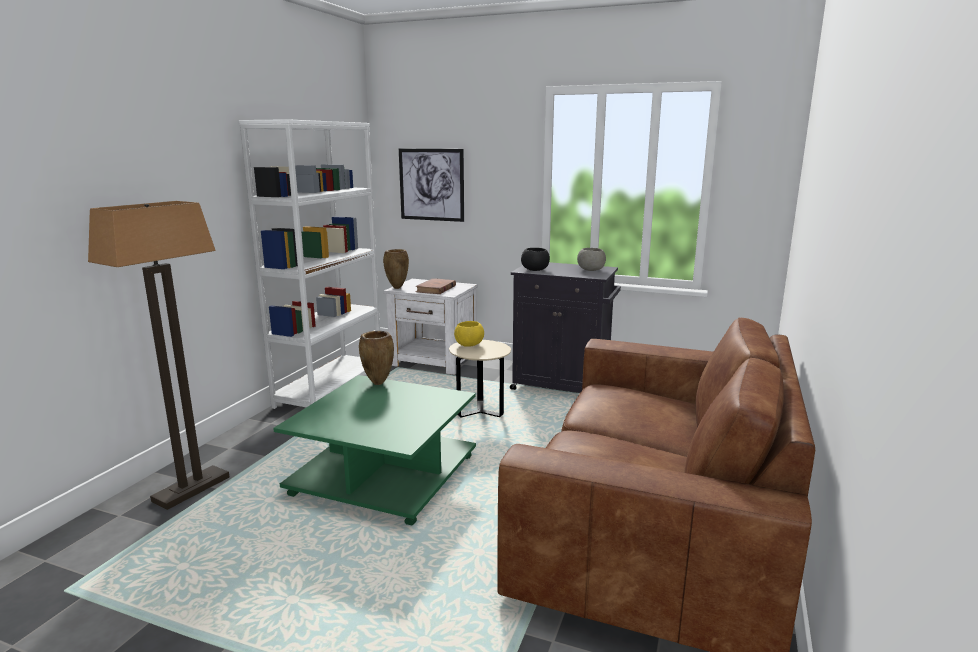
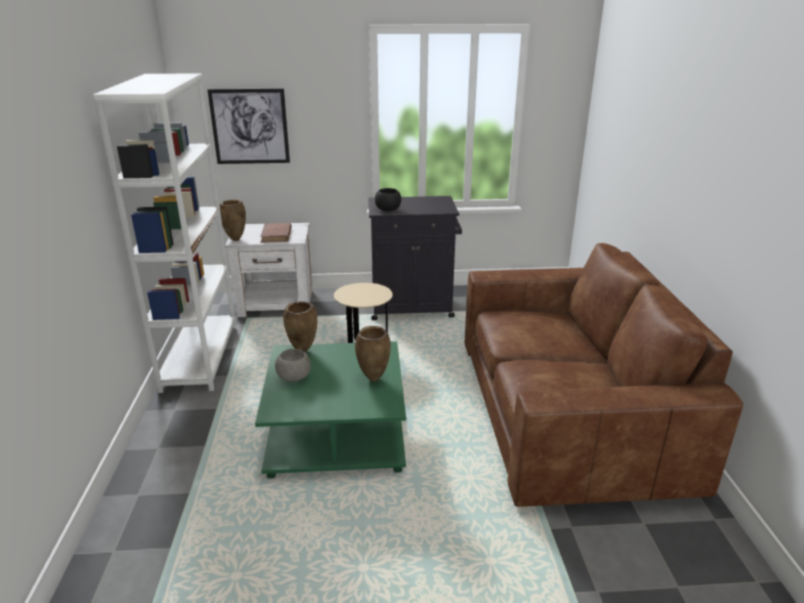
camera: 25 degrees left, 10 degrees up
floor lamp [88,201,229,510] -> none
yellow bowl [454,321,484,347] -> none
grey bowl [577,248,606,271] -> grey bowl moved to [275,349,311,382]
none -> brown vase [355,326,391,382]

